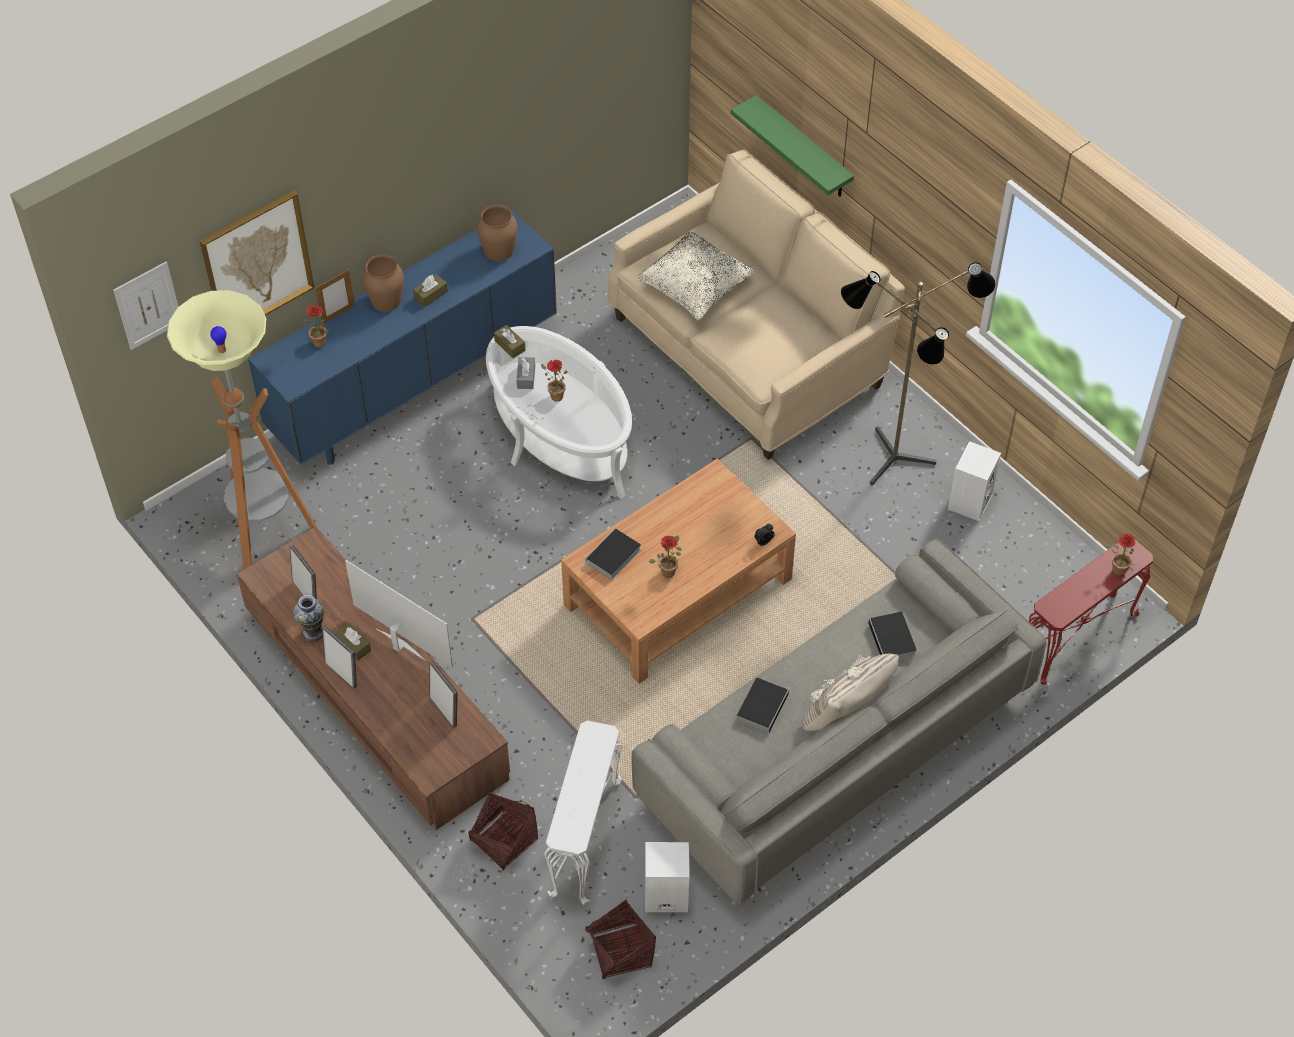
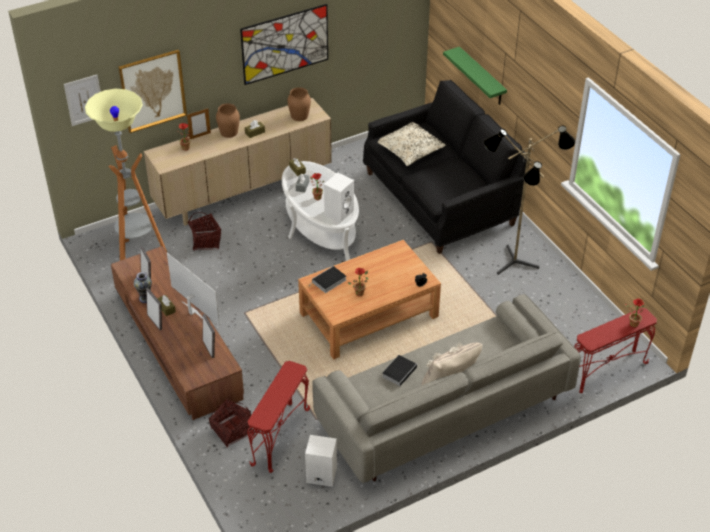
camera: 10 degrees right, 10 degrees down
blue cabinet [248,210,557,465] -> beige cabinet [144,98,332,226]
white side table [545,720,622,905] -> red side table [247,361,310,473]
basket [585,900,656,979] -> basket moved to [188,212,221,251]
beige sofa [607,149,905,460] -> black sofa [363,80,530,254]
book [868,612,917,659] -> none
white speaker [948,441,1001,521] -> white speaker moved to [324,172,354,223]
none -> picture [240,4,328,85]

